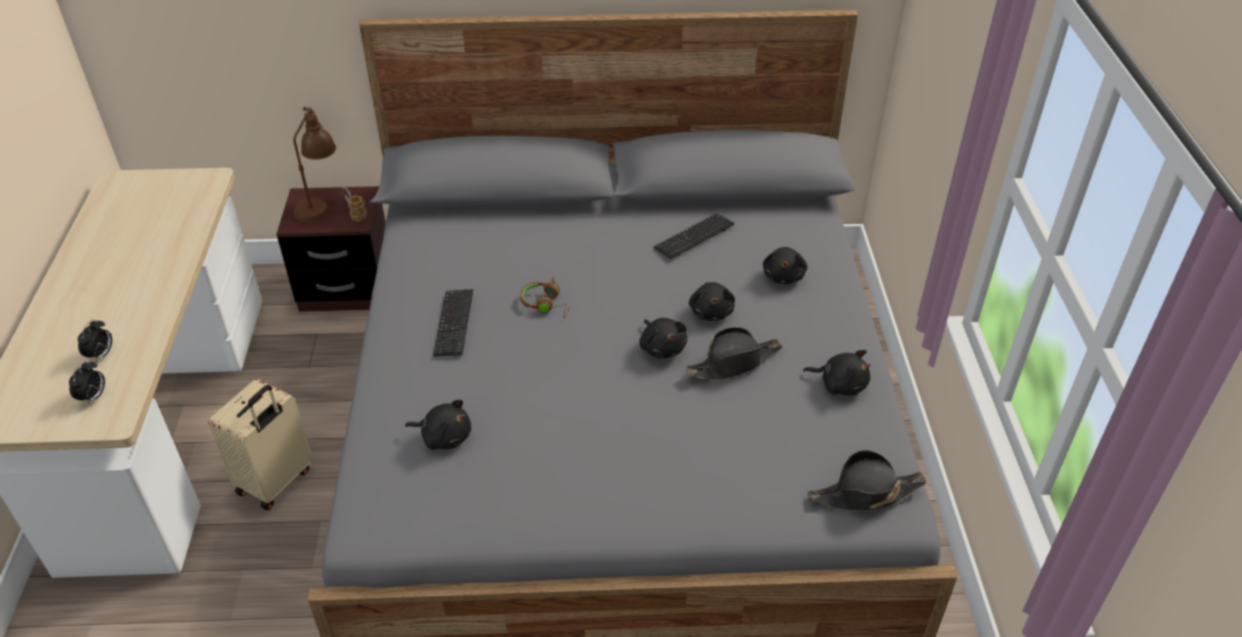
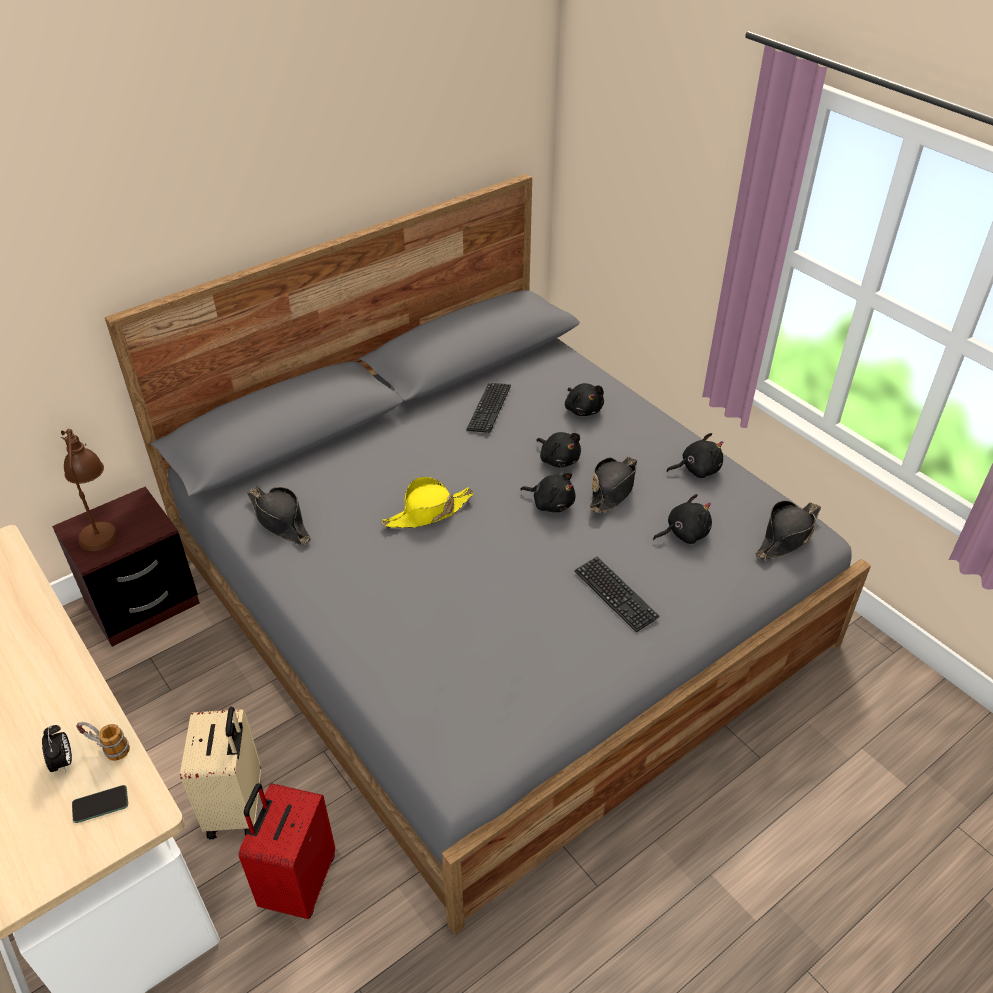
camera: 35 degrees left, 0 degrees up
alarm clock [69,361,105,406] -> phone [72,785,128,823]
mug [342,187,367,222] -> mug moved to [76,722,130,761]
black plush toy [405,400,471,450] -> black plush toy moved to [653,494,712,544]
keyboard [433,289,473,357] -> keyboard moved to [574,557,660,633]
brown headphones [520,277,569,317] -> yellow hat [382,477,474,528]
none -> red suitcase [239,783,335,919]
none -> black hat [247,486,311,545]

